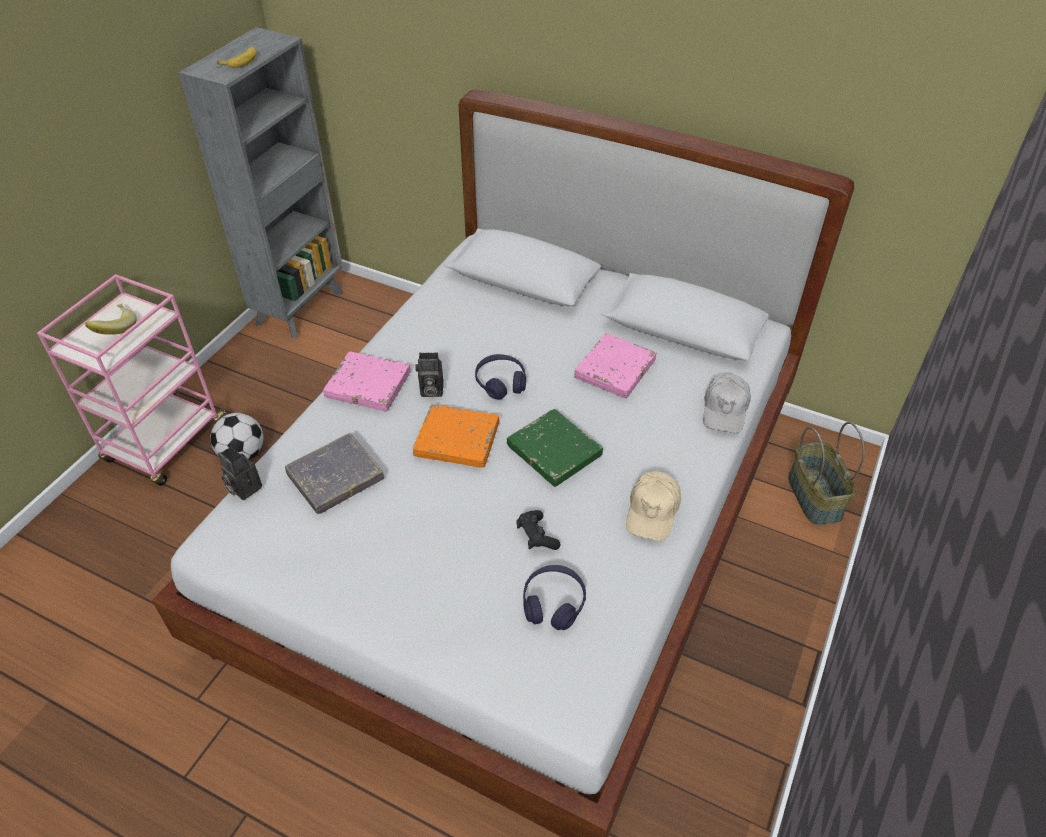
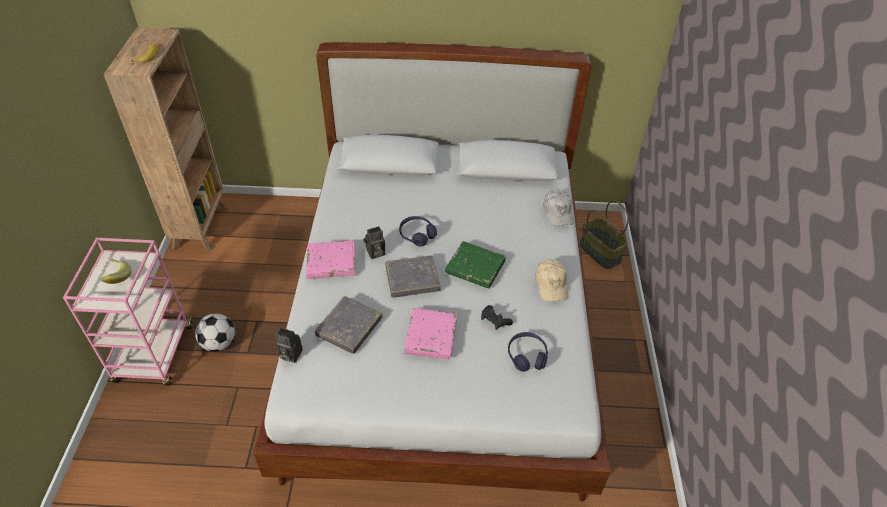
camera: 25 degrees left, 0 degrees up
grey bookcase [179,27,343,339] -> brown bookcase [103,28,228,252]
orange book [413,404,500,468] -> grey book [385,256,441,298]
pink book [574,333,657,398] -> pink book moved to [404,308,457,359]

